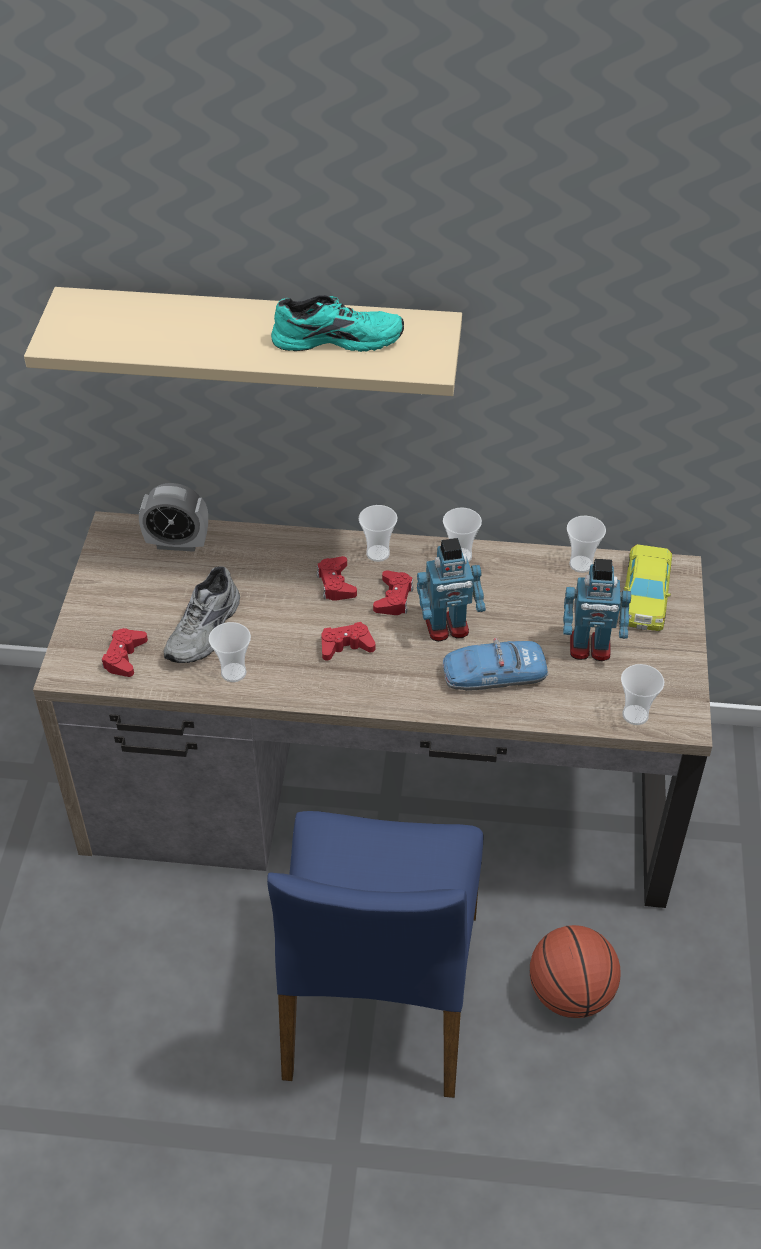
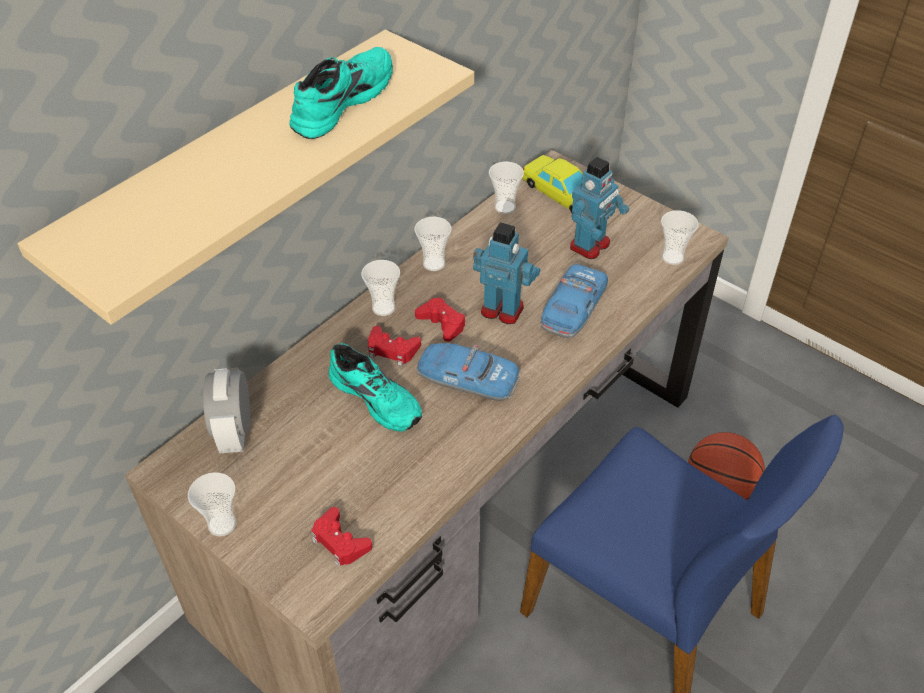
camera: 55 degrees left, 0 degrees up
alarm clock [139,483,208,552] -> alarm clock turned 135 degrees clockwise [203,368,250,453]
grey shoe [164,566,240,663] -> none
cup [209,622,251,682] -> cup moved to [188,472,236,536]
red game controller [321,622,375,661] -> toy car [417,343,520,401]
toy robot [417,538,486,641] -> toy robot turned 90 degrees counterclockwise [473,222,540,324]
none -> turquoise shoe [329,343,422,432]

